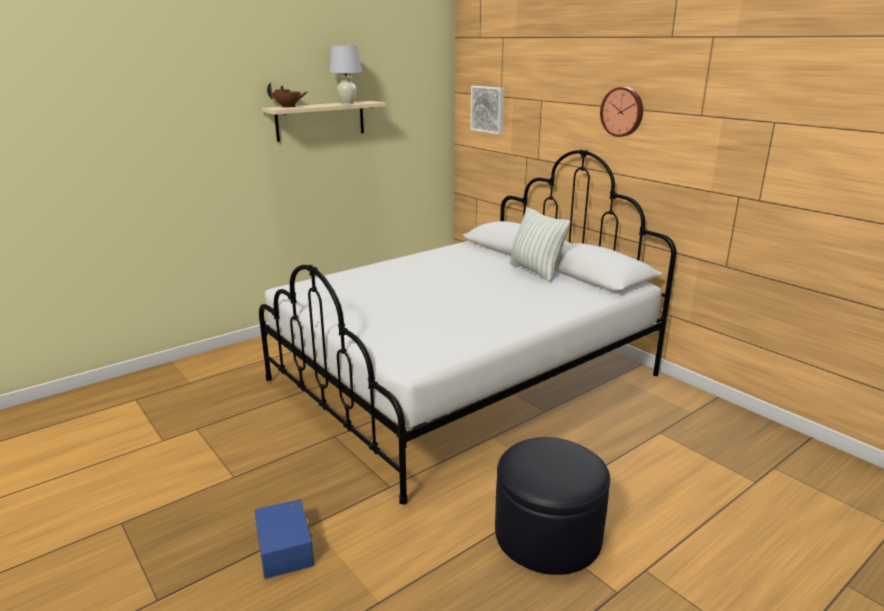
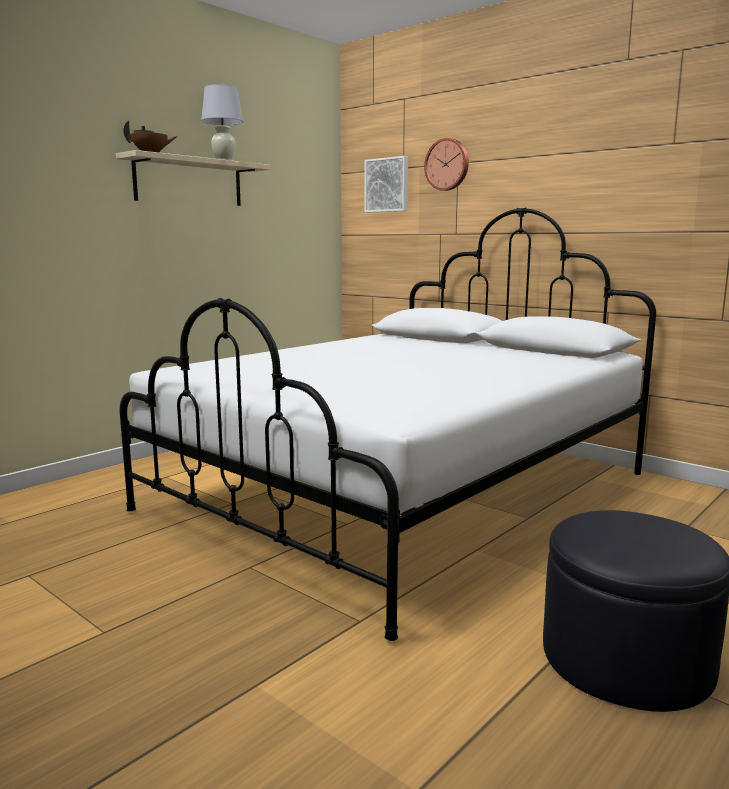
camera: 10 degrees left, 10 degrees down
blue storage box [255,499,314,579] -> none
pillow [509,207,570,282] -> none
wall clock [600,87,643,137] -> wall clock moved to [424,138,469,191]

